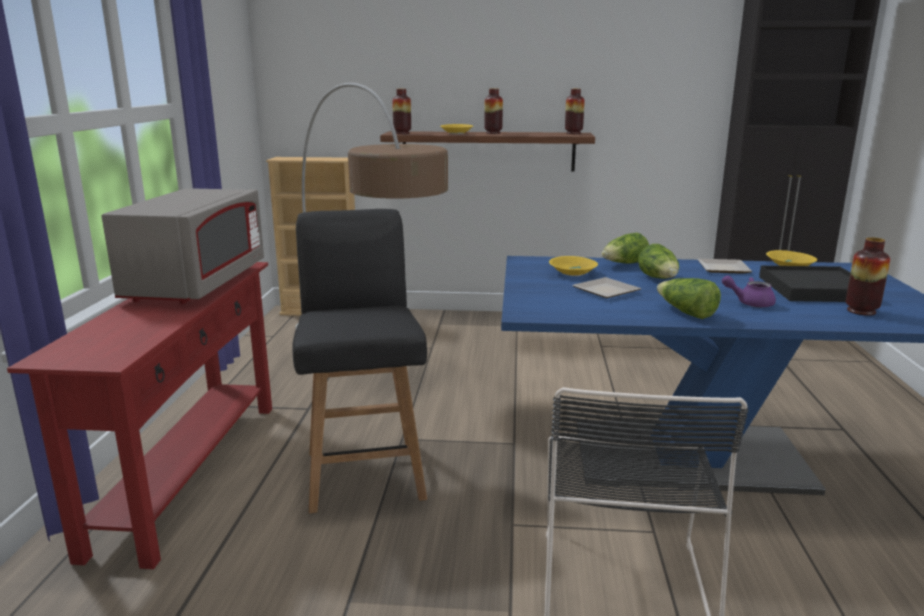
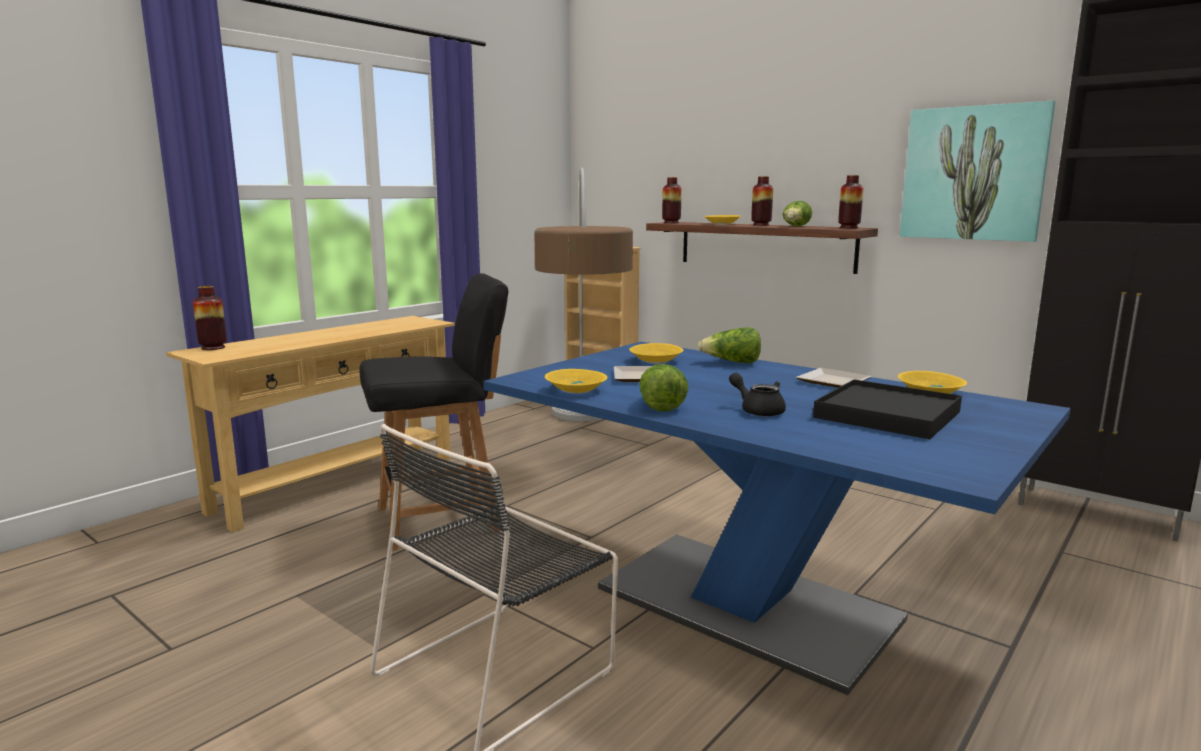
camera: 35 degrees right, 5 degrees down
red console table [7,262,272,569] -> beige console table [166,316,455,532]
grey microwave [102,188,264,304] -> none
black chair [292,209,427,513] -> black chair turned 45 degrees clockwise [360,273,508,551]
lettuce [638,244,679,279] -> lettuce moved to [783,201,812,226]
purple teapot [722,275,776,308] -> black teapot [729,373,786,417]
vase [846,237,890,316] -> vase moved to [193,286,227,350]
none -> yellow bowl [545,369,608,394]
none -> picture [899,101,1055,242]

